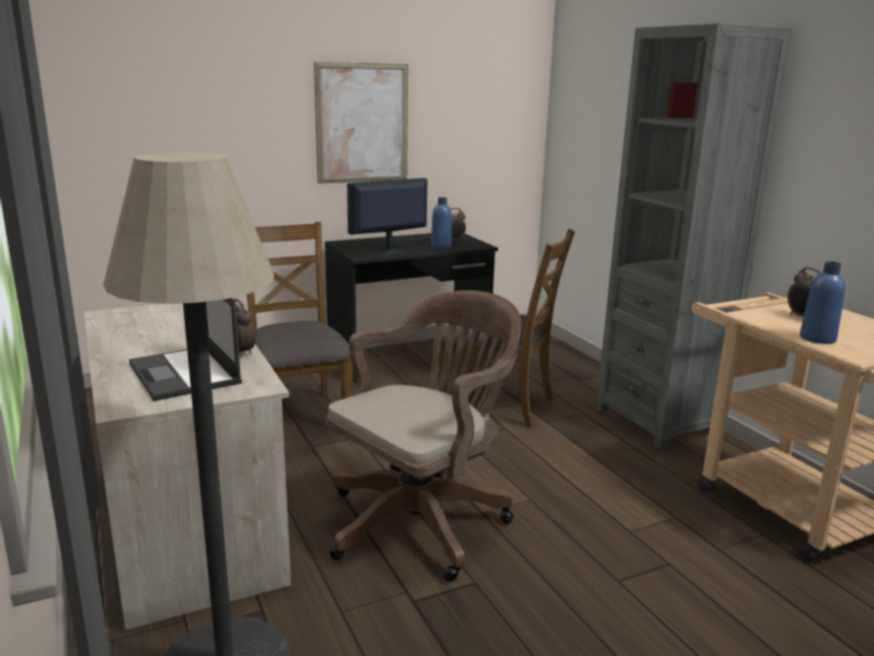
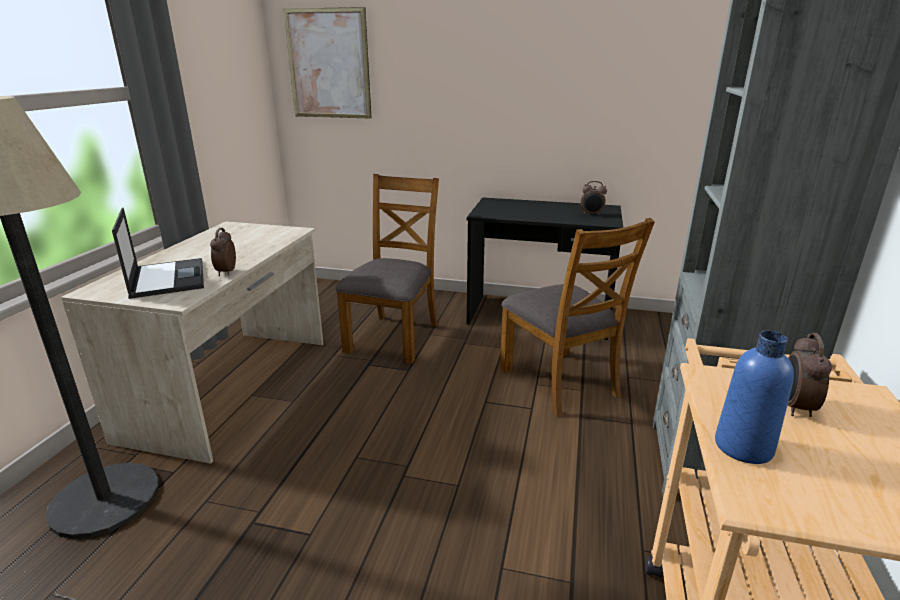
camera: 40 degrees right, 5 degrees up
laptop [129,298,242,401] -> laptop turned 150 degrees clockwise [112,208,204,299]
picture [314,62,408,184] -> picture moved to [283,7,371,119]
brown office chair [325,290,521,582] -> none
monitor [347,178,427,256] -> none
blue bottle [431,197,452,248] -> none

